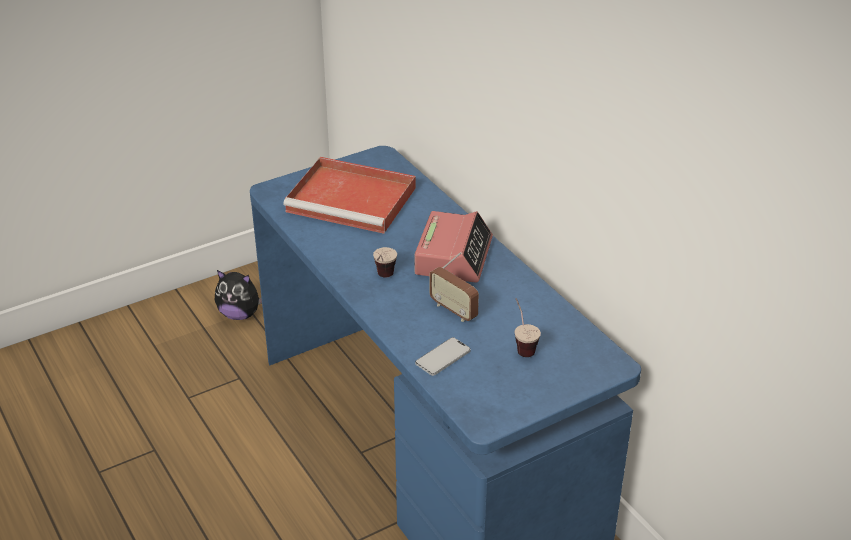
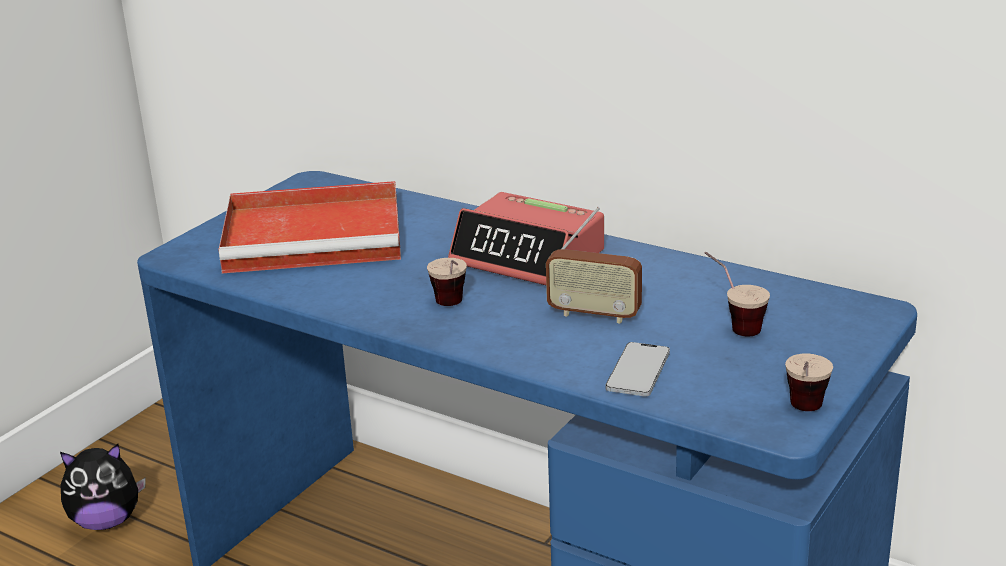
camera: 25 degrees left, 10 degrees down
alarm clock [415,211,493,283] -> alarm clock turned 135 degrees clockwise [448,192,604,285]
none -> cup [785,354,833,411]

